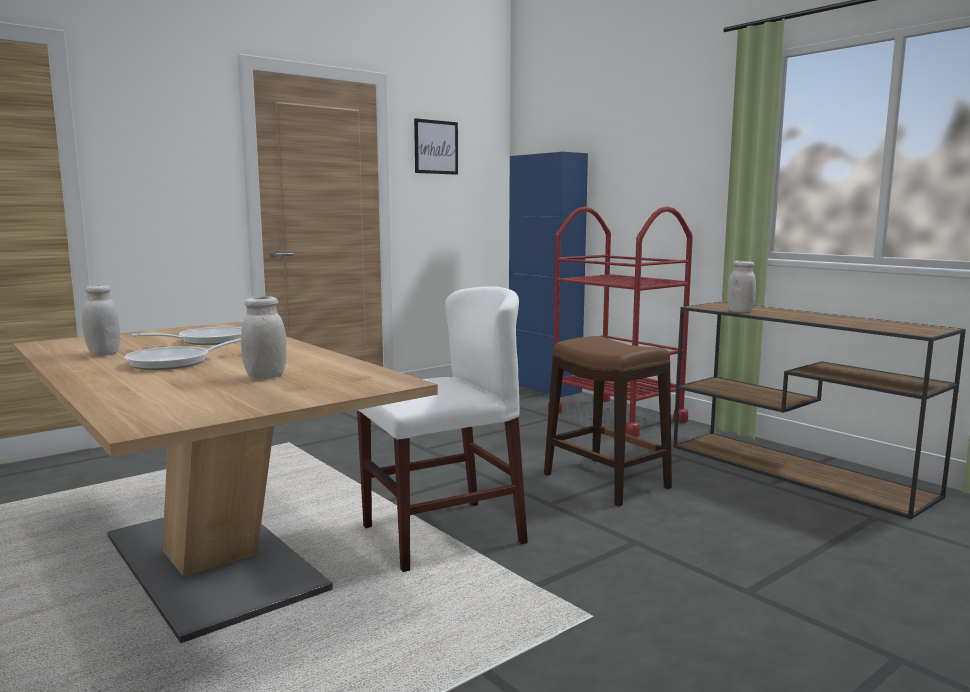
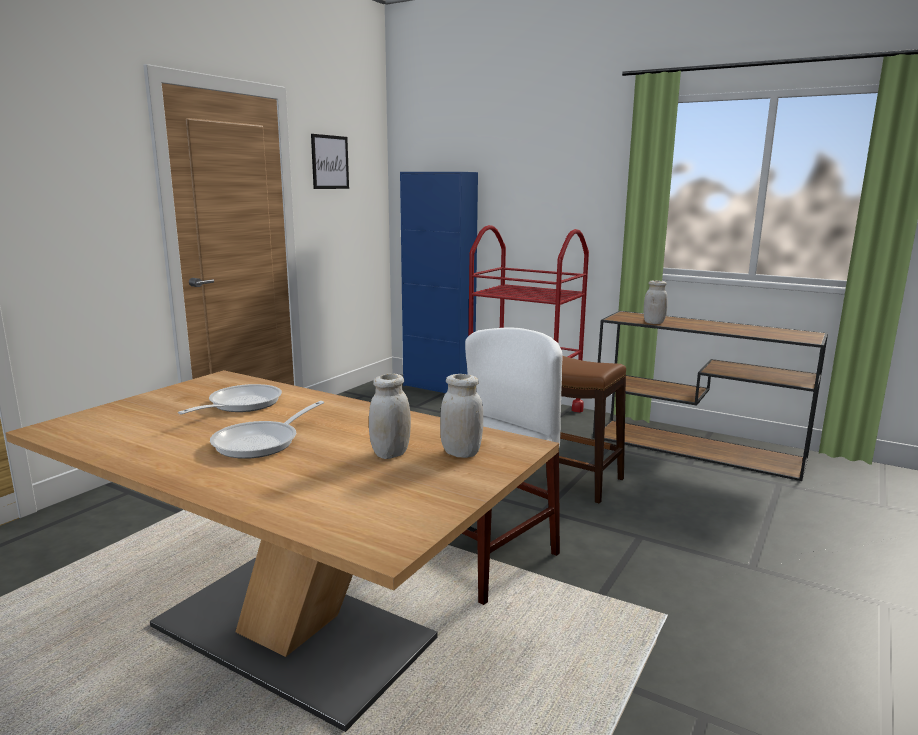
camera: 20 degrees left, 5 degrees up
white jar [82,285,120,356] -> white jar moved to [440,374,483,458]

